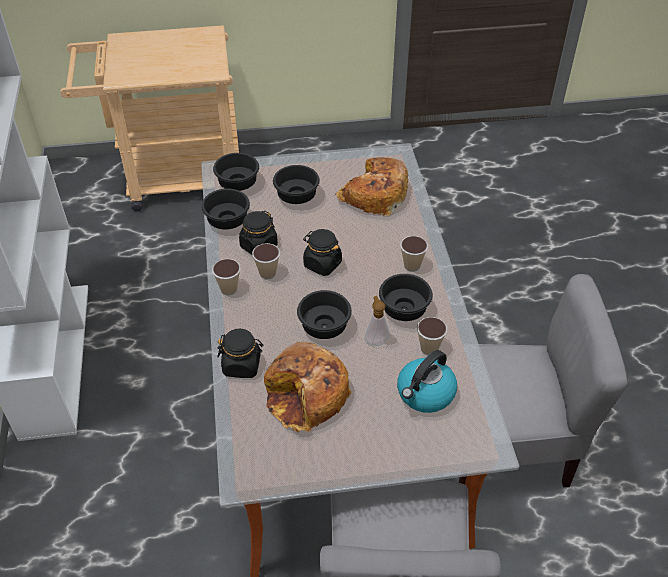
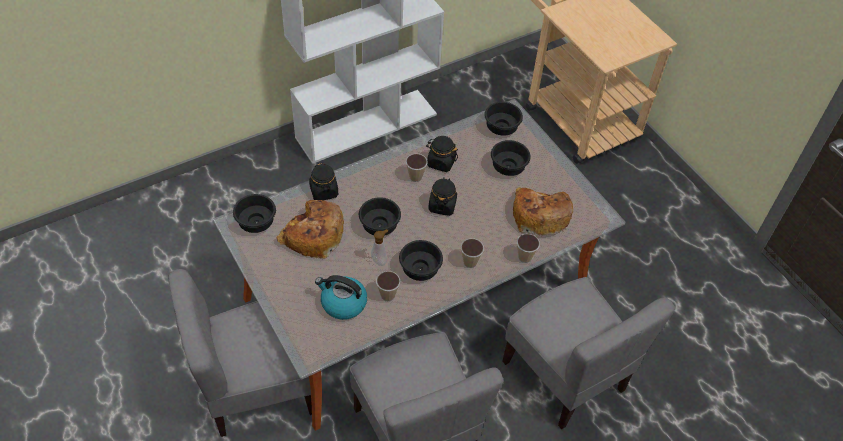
camera: 65 degrees right, 5 degrees up
black bowl [201,189,250,230] -> black bowl moved to [233,194,276,233]
cup [212,259,240,295] -> cup moved to [517,234,540,263]
none -> grey chair [503,277,675,429]

